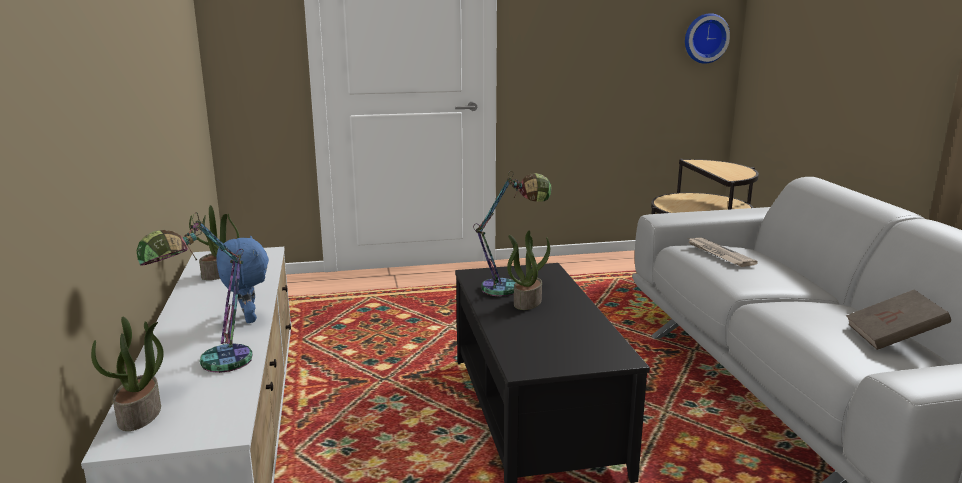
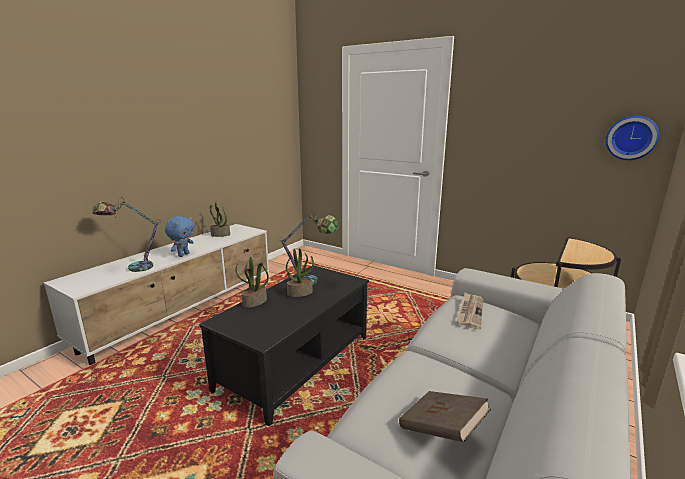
camera: 45 degrees right, 0 degrees up
potted plant [91,317,164,431] -> potted plant moved to [236,257,269,308]

